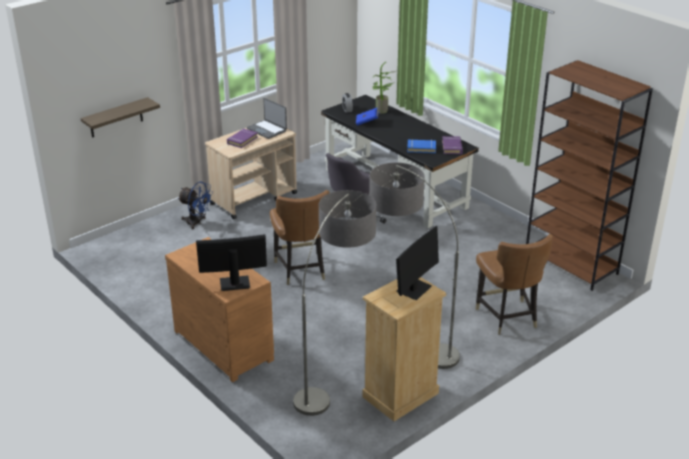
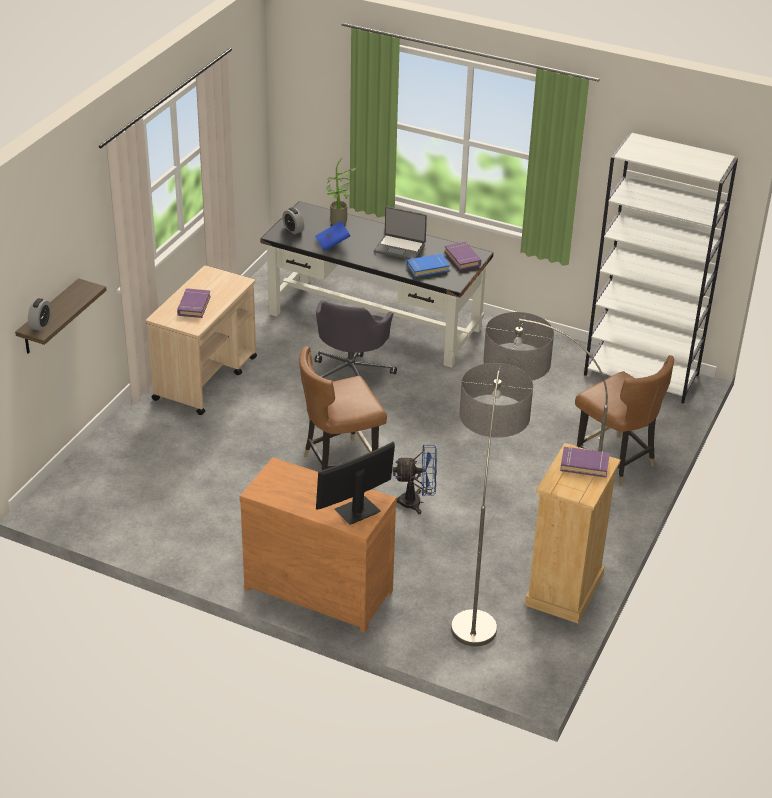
camera: 25 degrees left, 5 degrees up
blue fan [178,182,213,229] -> blue fan moved to [393,445,437,515]
laptop [247,98,287,139] -> laptop moved to [374,206,427,259]
brown chair [270,190,330,285] -> brown chair turned 105 degrees clockwise [299,346,387,470]
monitor [396,226,439,300] -> purple book [560,447,610,478]
brown bookcase [526,60,653,291] -> white bookcase [584,133,738,404]
none -> alarm clock [28,298,52,331]

